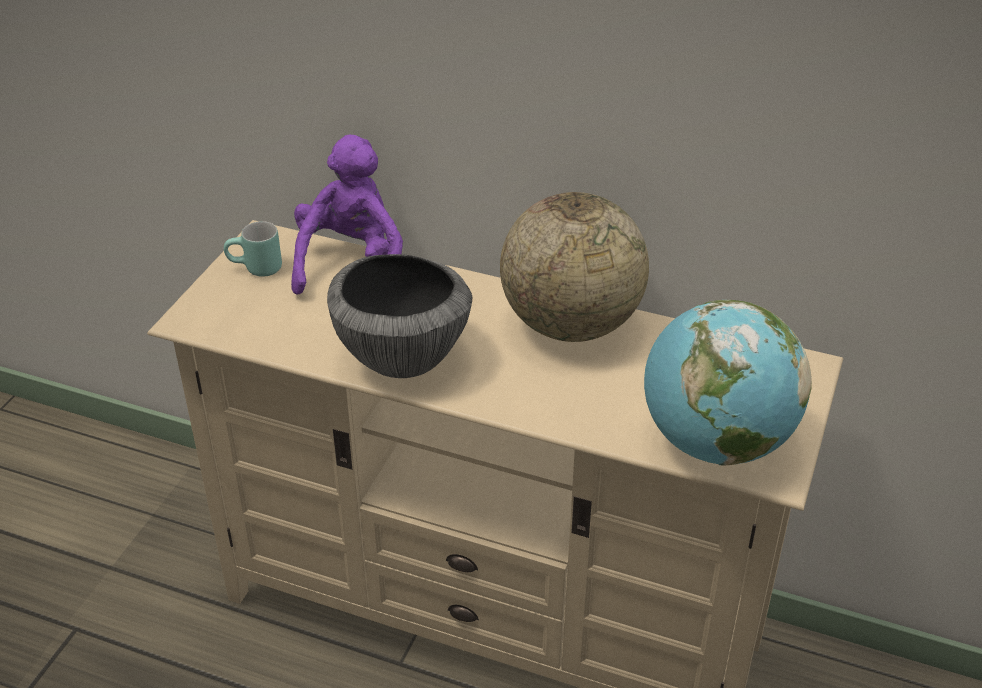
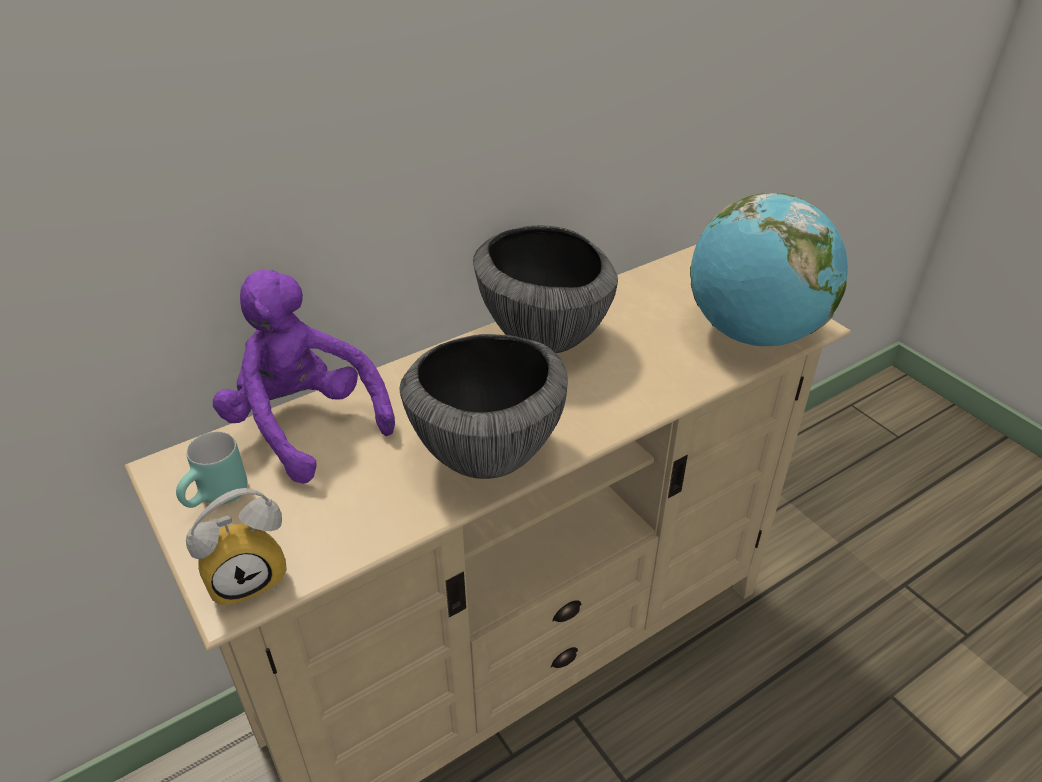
camera: 55 degrees left, 0 degrees up
globe [500,192,649,342] -> bowl [473,225,618,353]
none -> alarm clock [186,488,287,608]

